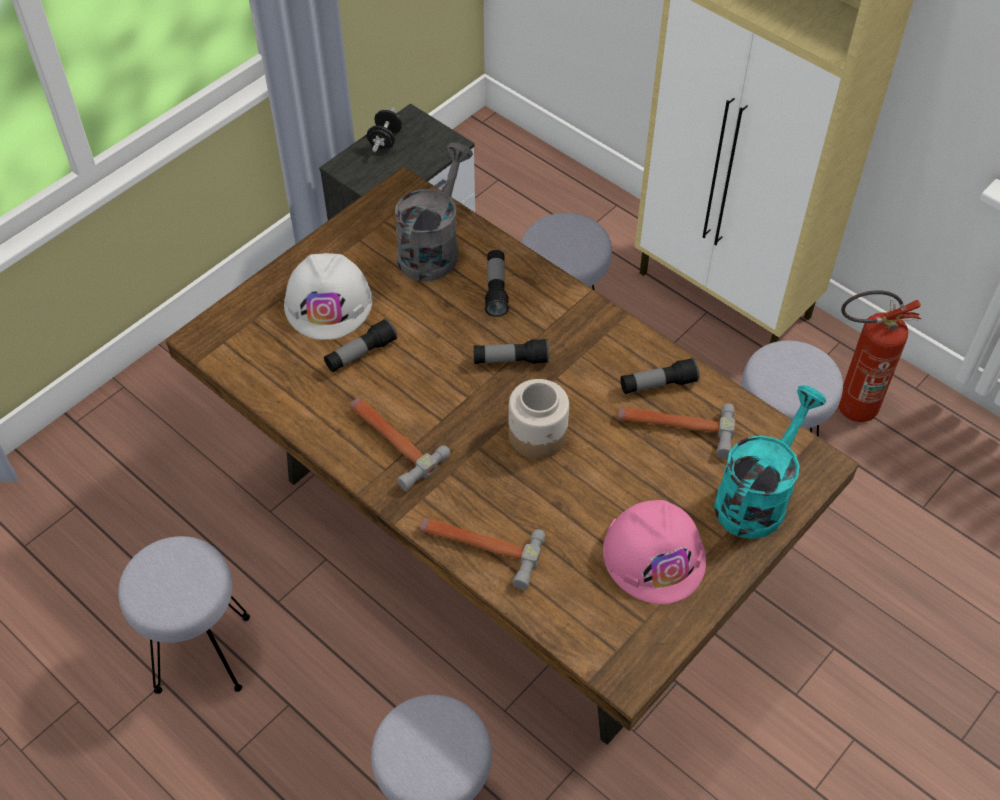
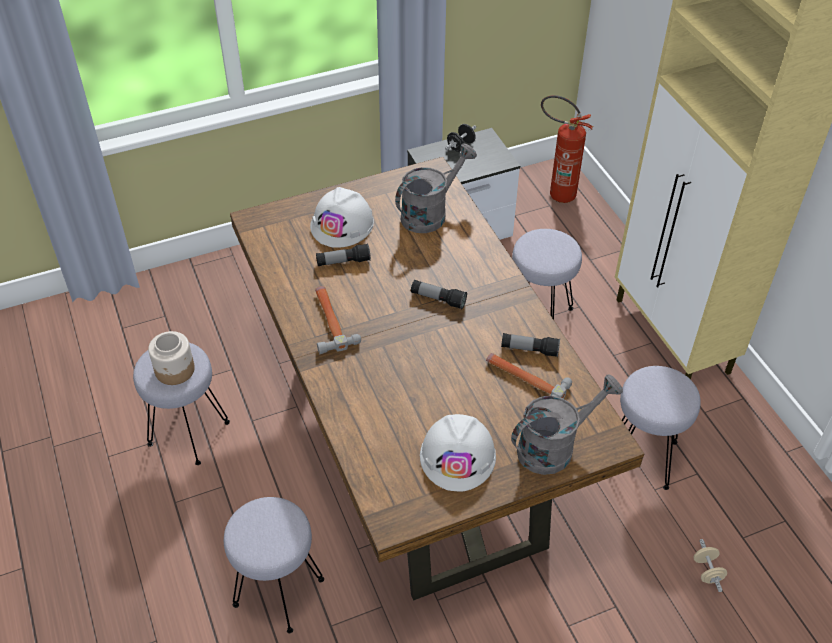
camera: 25 degrees right, 5 degrees down
hammer [420,517,545,590] -> none
flashlight [485,250,509,317] -> none
jar [508,379,569,459] -> jar moved to [148,331,195,385]
pink hard hat [603,500,706,604] -> white hard hat [420,414,496,492]
turquoise watering can [714,385,826,539] -> grey watering can [511,374,623,475]
fire extinguisher [838,290,921,422] -> fire extinguisher moved to [541,95,593,203]
none -> beige dumbbell [693,539,727,592]

